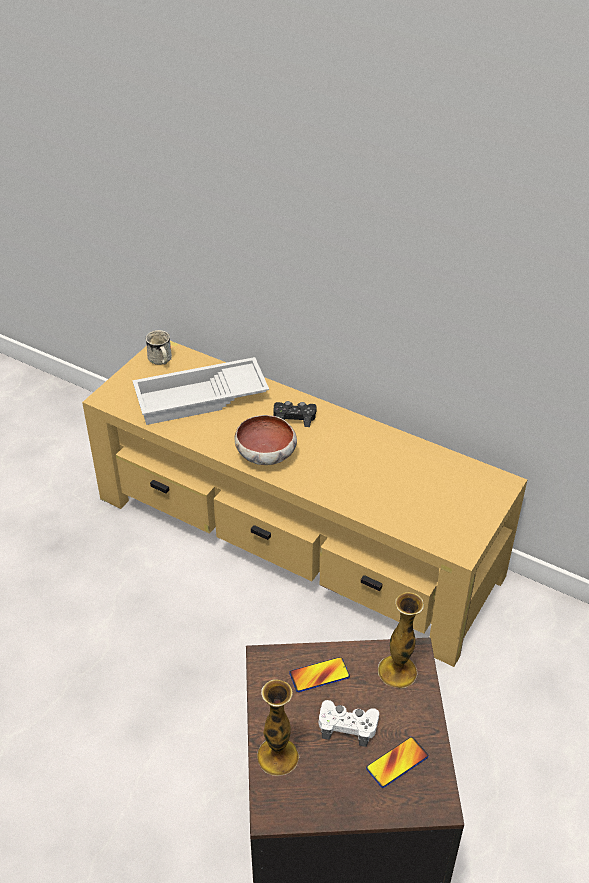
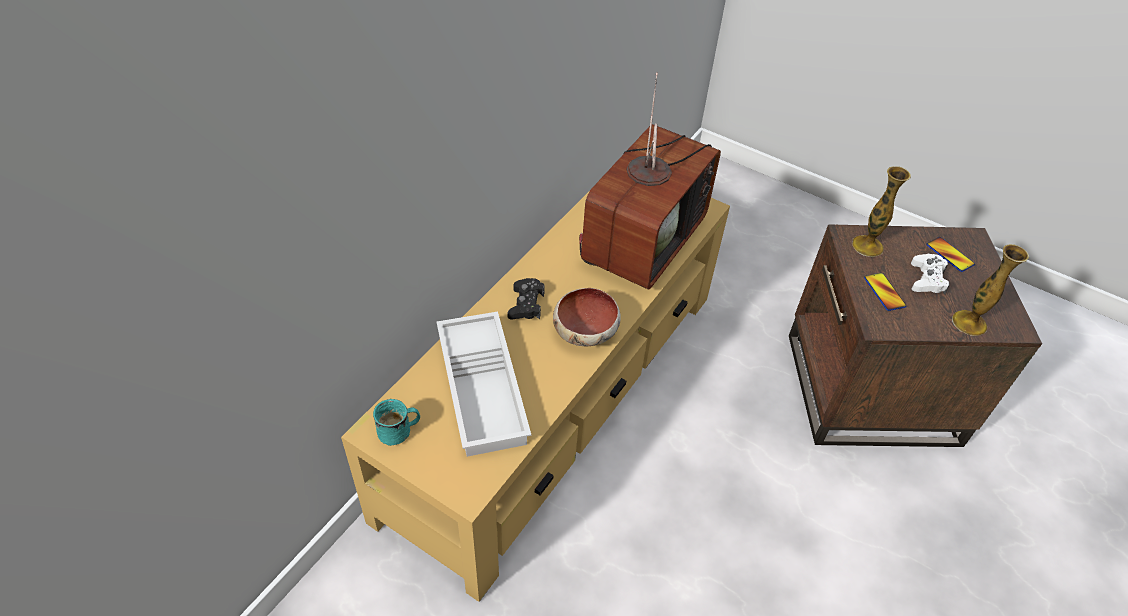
camera: 90 degrees left, 5 degrees up
white mug [145,330,172,365] -> turquoise mug [373,399,420,446]
none -> television [579,72,721,290]

